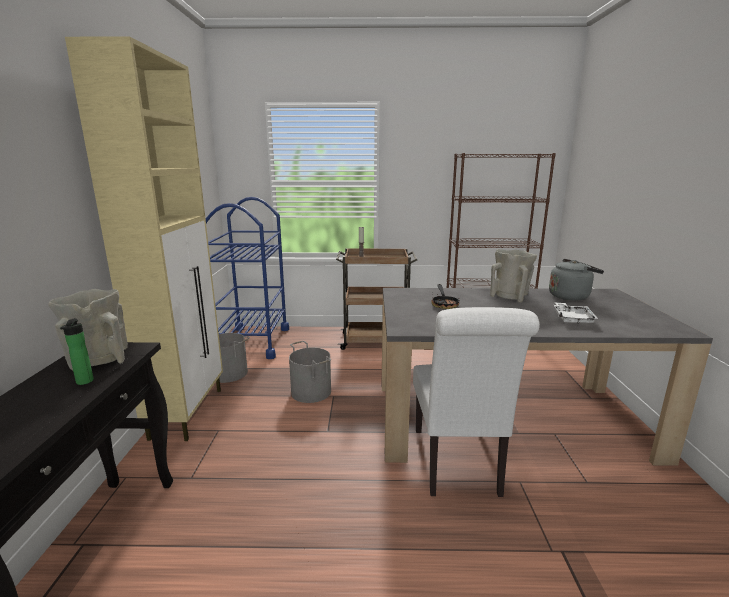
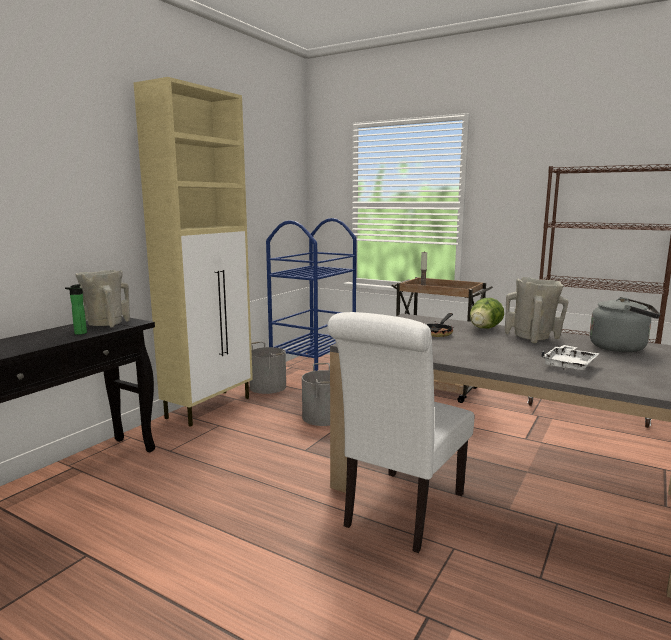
camera: 30 degrees right, 5 degrees down
none -> lettuce [470,298,504,329]

